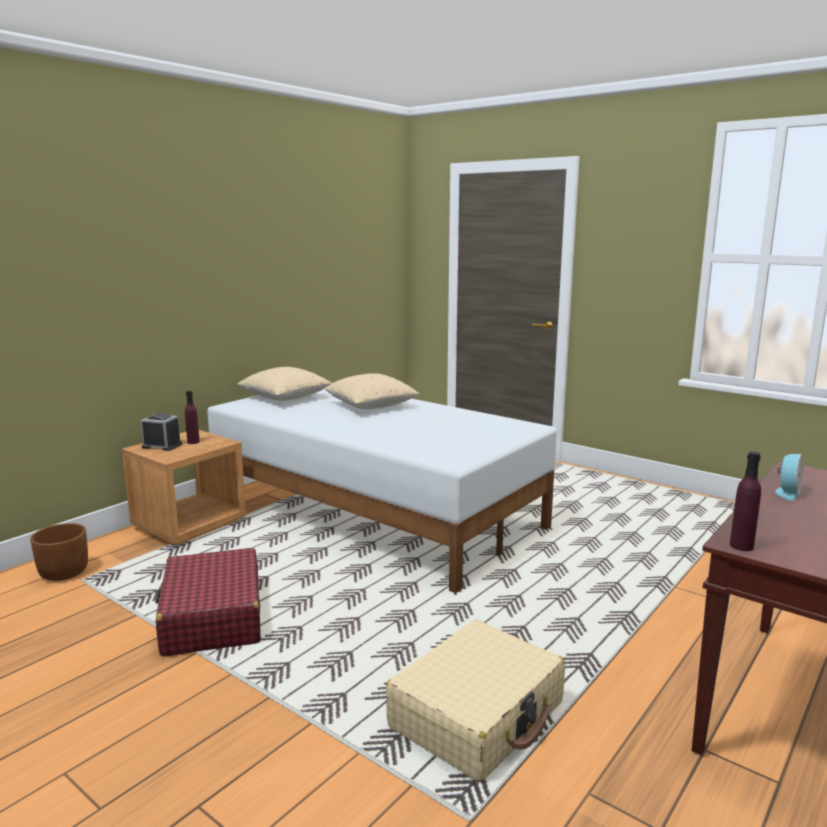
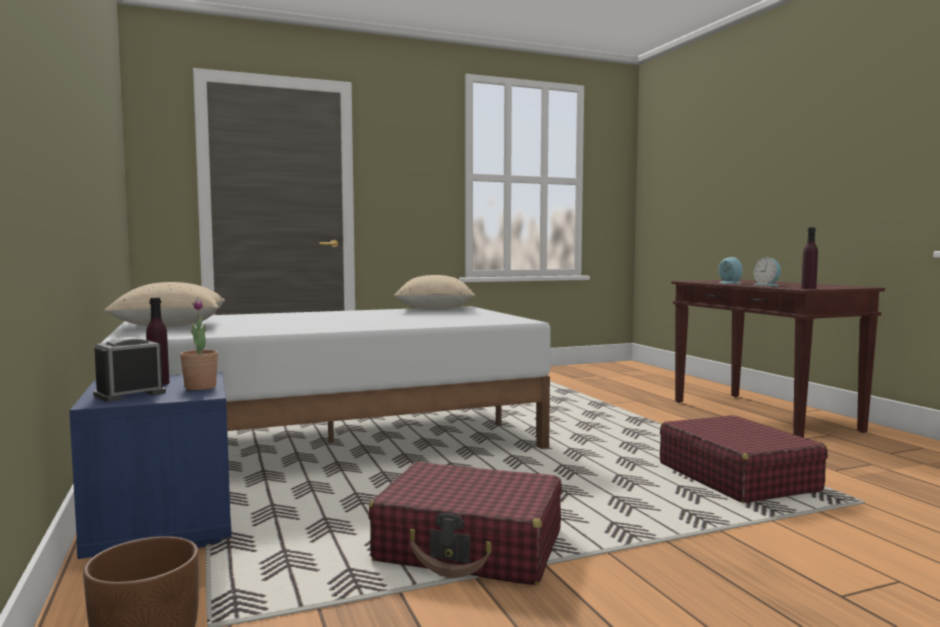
camera: 60 degrees left, 10 degrees down
brown nightstand [122,430,247,545] -> blue nightstand [70,372,232,559]
beige pillow [324,373,420,409] -> beige pillow moved to [394,275,475,310]
beige suitcase [386,620,565,782] -> red suitcase [660,415,828,503]
none -> potted plant [180,299,218,390]
none -> alarm clock [754,258,781,286]

